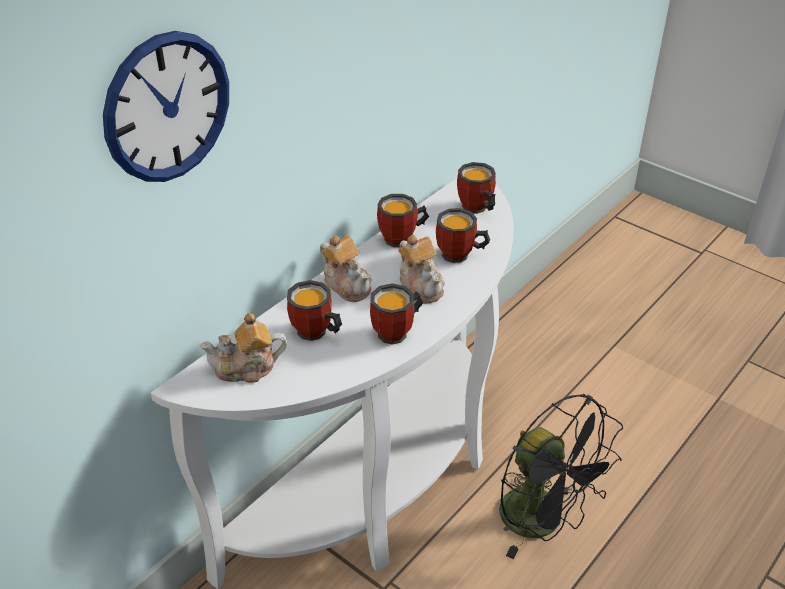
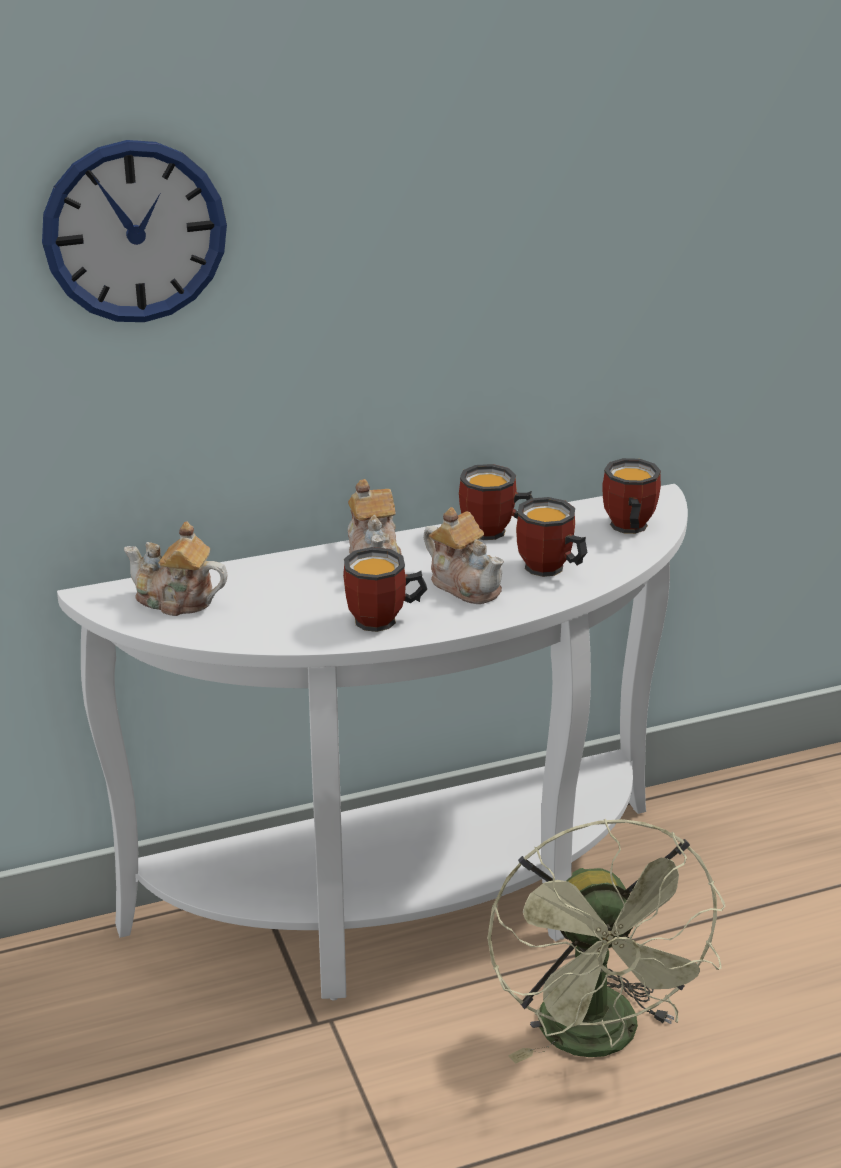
camera: 30 degrees right, 10 degrees down
mug [287,280,342,341] -> none
teapot [398,234,445,304] -> teapot turned 45 degrees counterclockwise [423,507,504,604]
black fan [499,394,623,559] -> green fan [487,818,726,1064]

